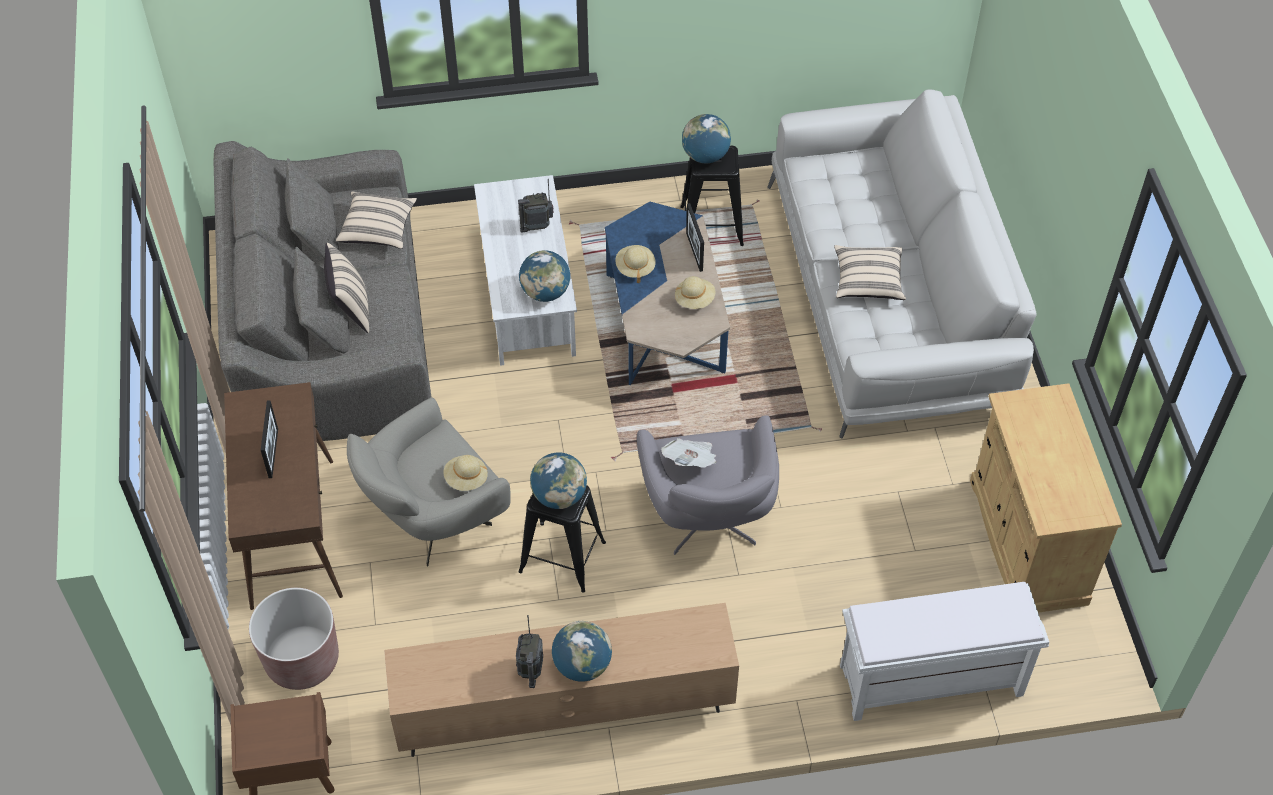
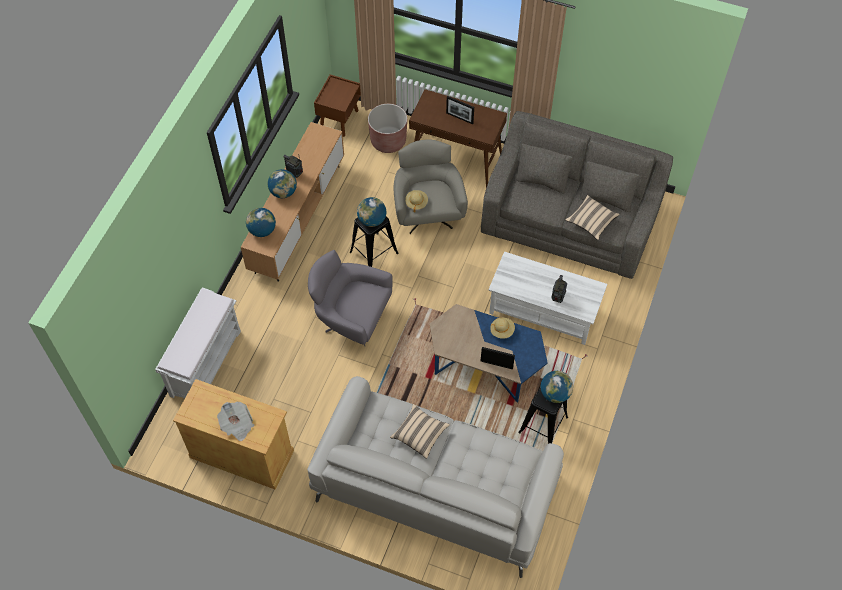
camera: 120 degrees right, 5 degrees up
beige pillow [324,243,369,333] -> none
globe [519,250,570,302] -> globe moved to [246,208,276,237]
newspaper [661,438,716,468] -> newspaper moved to [217,402,254,441]
beige hat [675,276,715,309] -> none

